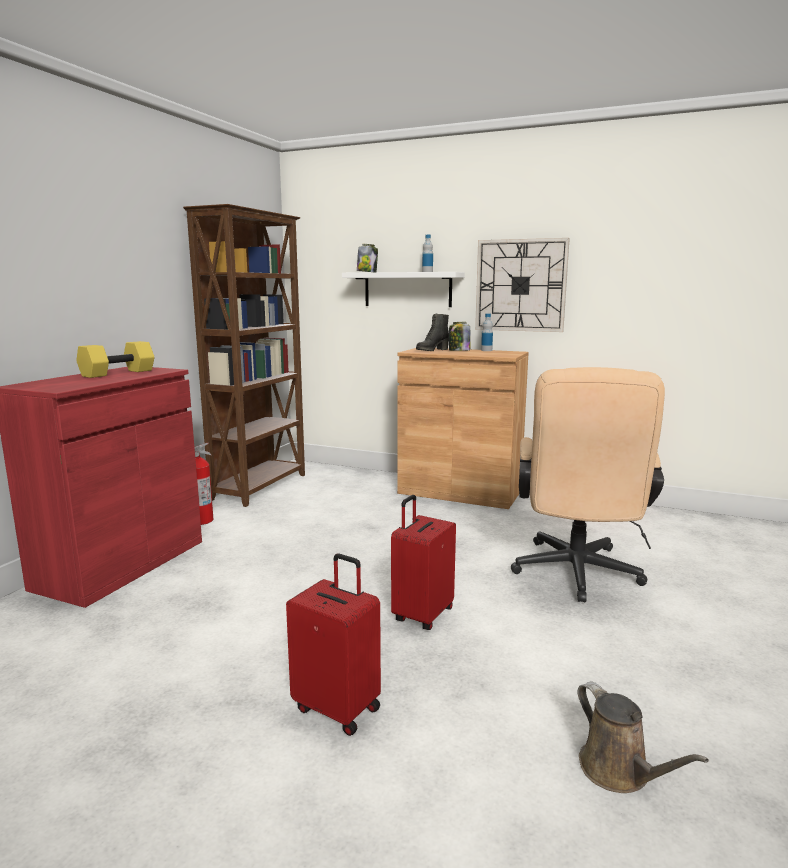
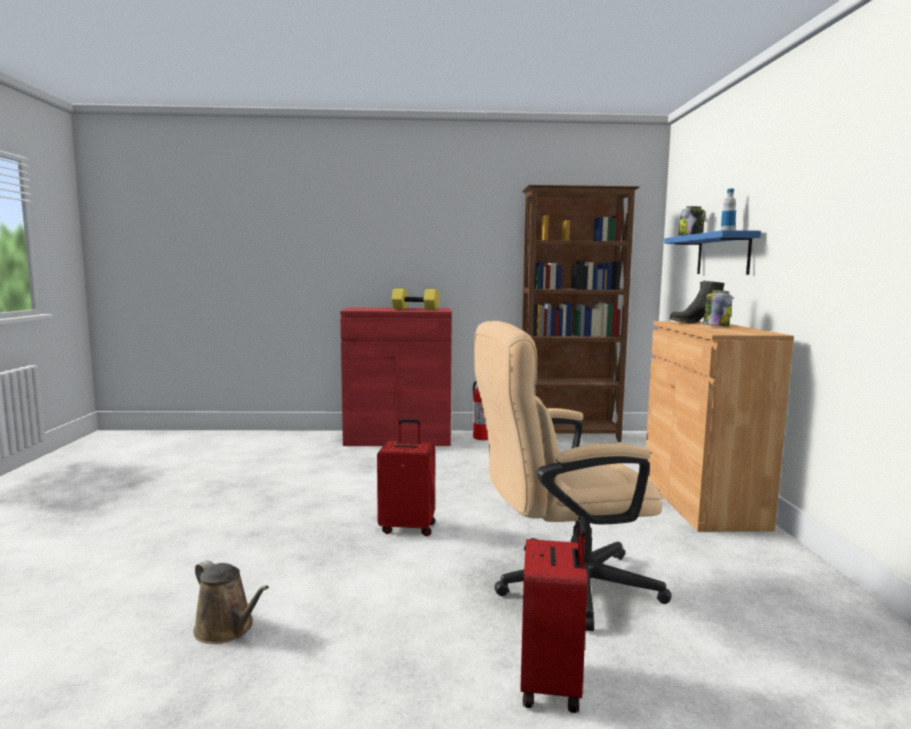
camera: 65 degrees right, 5 degrees down
red suitcase [286,553,381,736] -> red suitcase moved to [520,516,587,713]
white shelf [342,272,465,307] -> blue shelf [664,230,761,275]
wall clock [475,238,570,332] -> none
bottle [481,314,493,351] -> none
brown watering can [577,681,709,793] -> brown watering can turned 90 degrees counterclockwise [193,560,269,644]

